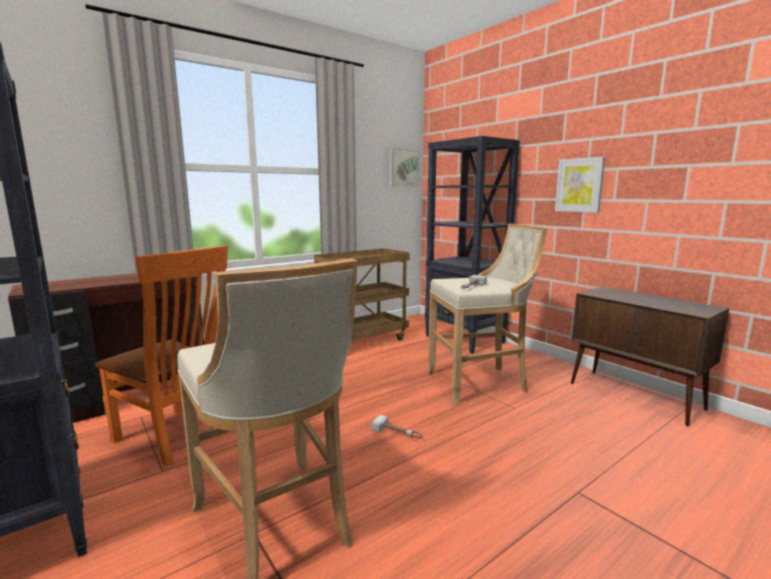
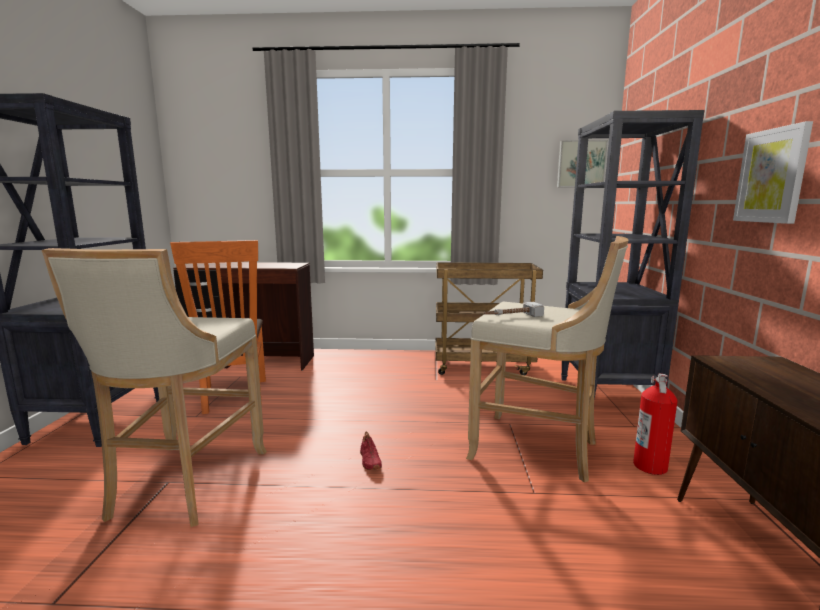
camera: 40 degrees right, 0 degrees up
hammer [371,415,422,439] -> red shoe [360,431,382,470]
none -> fire extinguisher [633,373,678,475]

